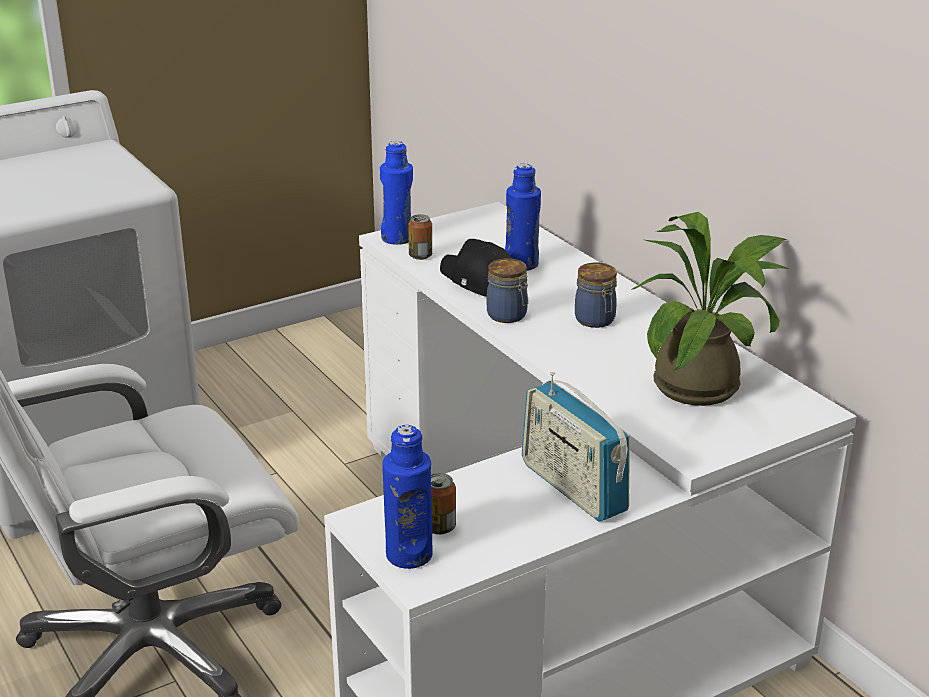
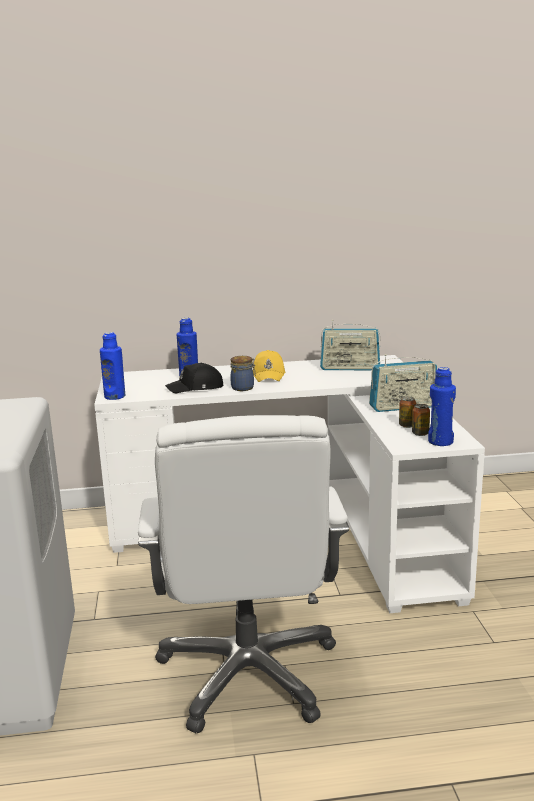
camera: 65 degrees left, 10 degrees down
can [408,214,432,260] -> can moved to [399,396,416,428]
jar [575,263,617,328] -> yellow cap [253,350,285,382]
potted plant [631,212,788,406] -> radio [320,320,380,370]

